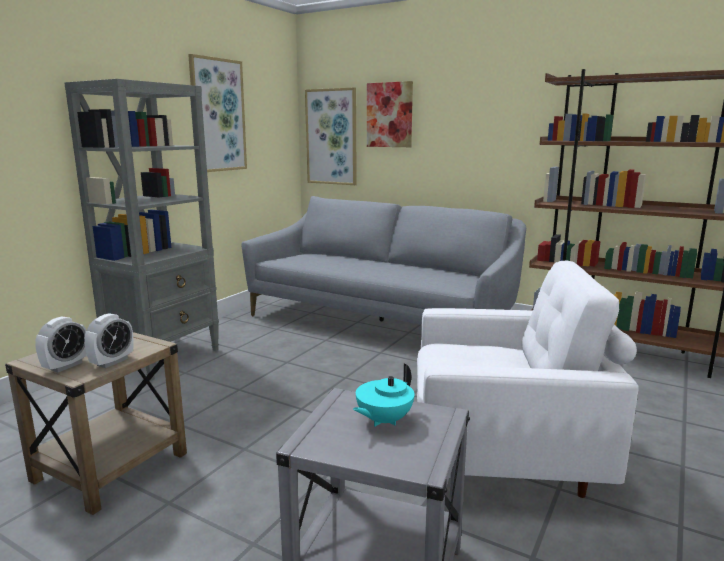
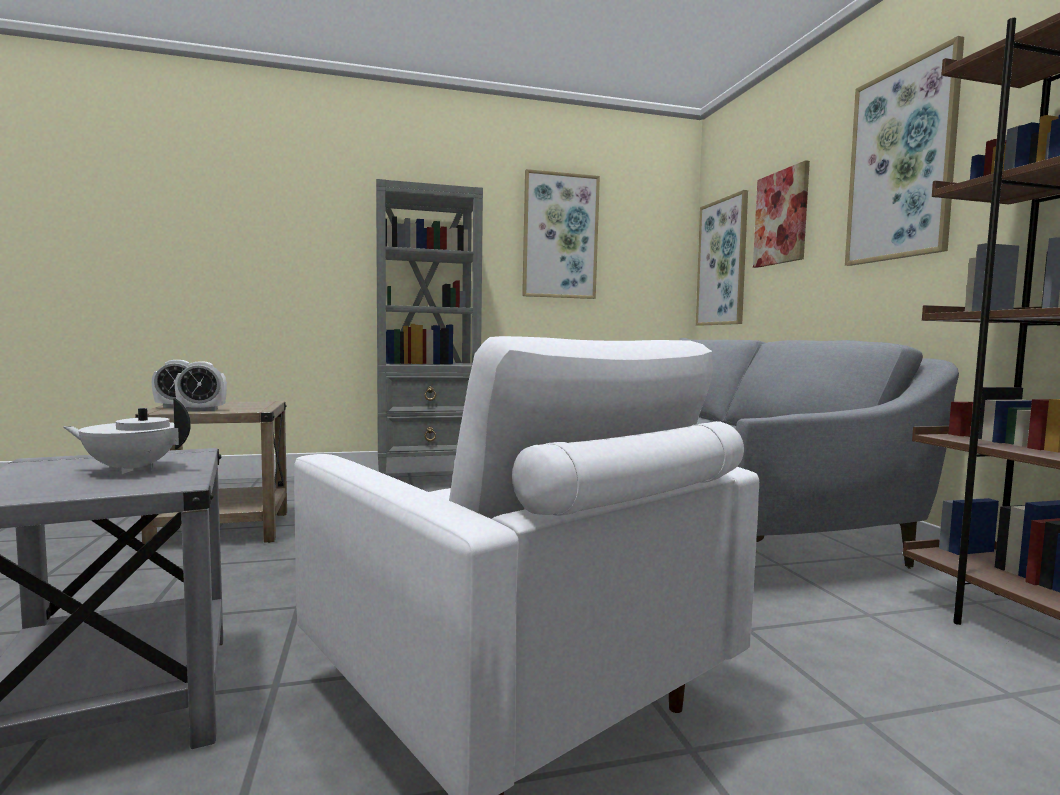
camera: 45 degrees right, 10 degrees down
turquoise teapot [353,364,414,426] -> white teapot [63,398,191,474]
none -> picture [845,36,964,266]

